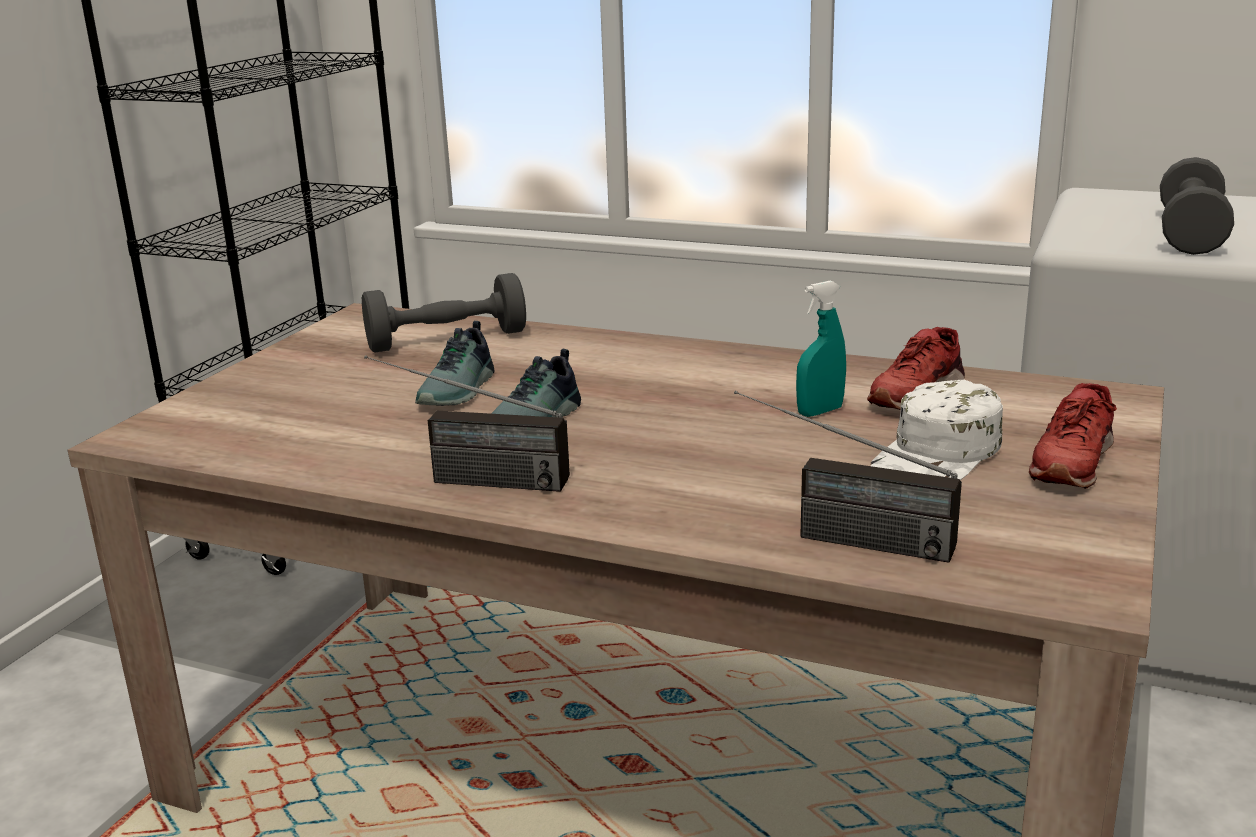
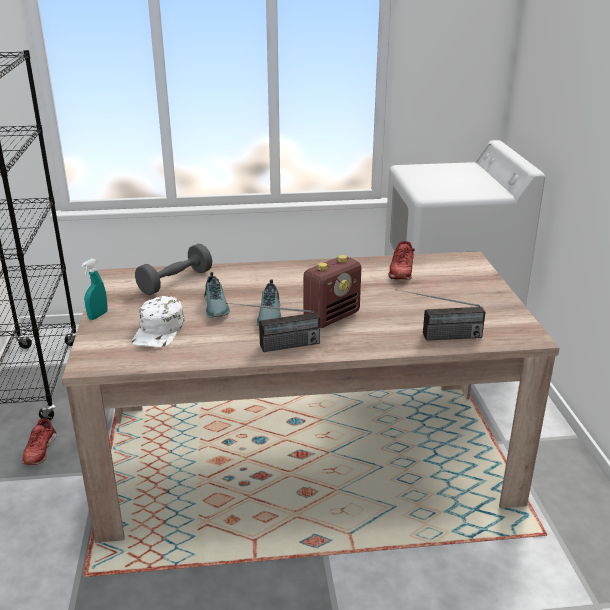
camera: 30 degrees left, 5 degrees up
turquoise spray bottle [796,281,846,417] -> turquoise spray bottle moved to [82,259,108,320]
white cap [871,380,1003,480] -> white cap moved to [132,296,184,347]
red shoe [1029,383,1117,489] -> red shoe moved to [22,418,57,465]
grey dumbbell [1160,157,1234,255] -> none
none -> radio [303,255,361,328]

